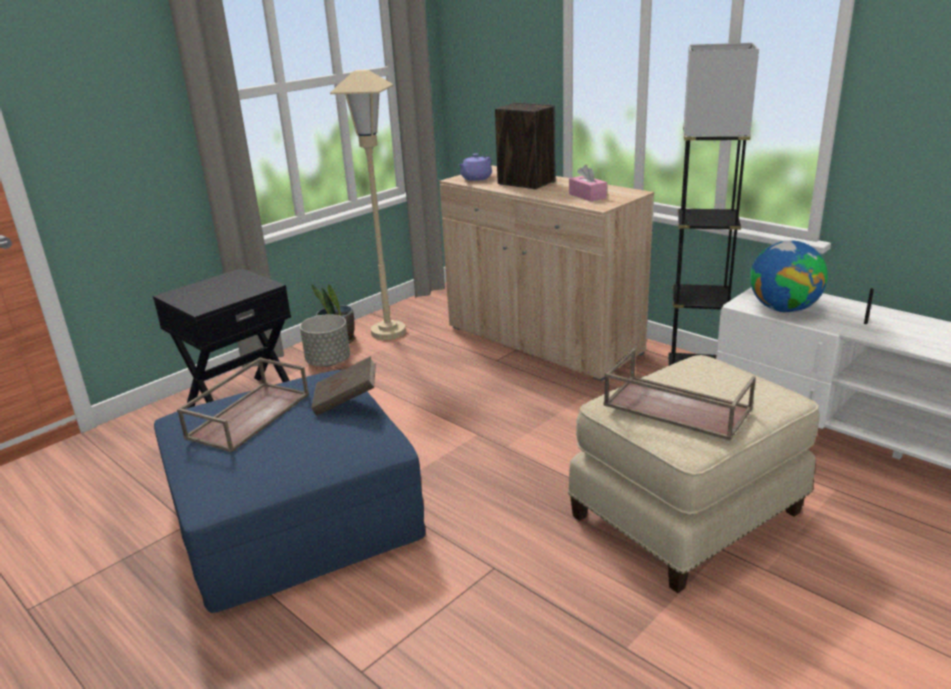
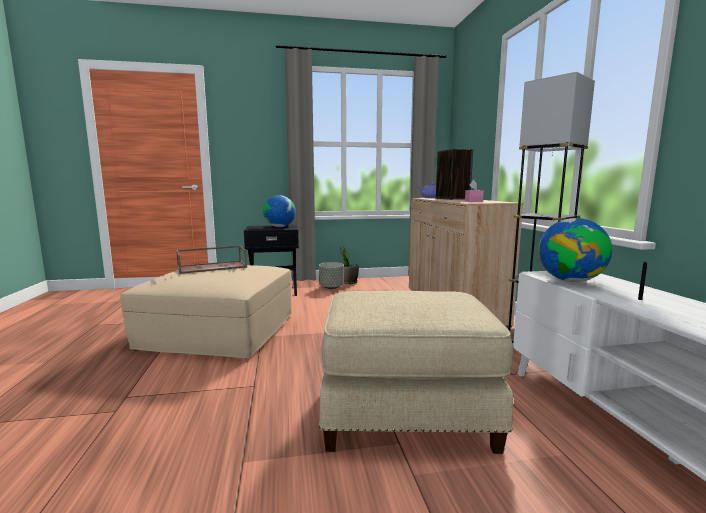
camera: 35 degrees right, 15 degrees down
blue ottoman [154,369,426,613] -> beige ottoman [121,265,292,358]
brown book [312,356,376,416] -> none
beige floor lamp [330,70,406,340] -> none
brown tray [604,349,756,441] -> none
none -> globe [263,195,296,227]

